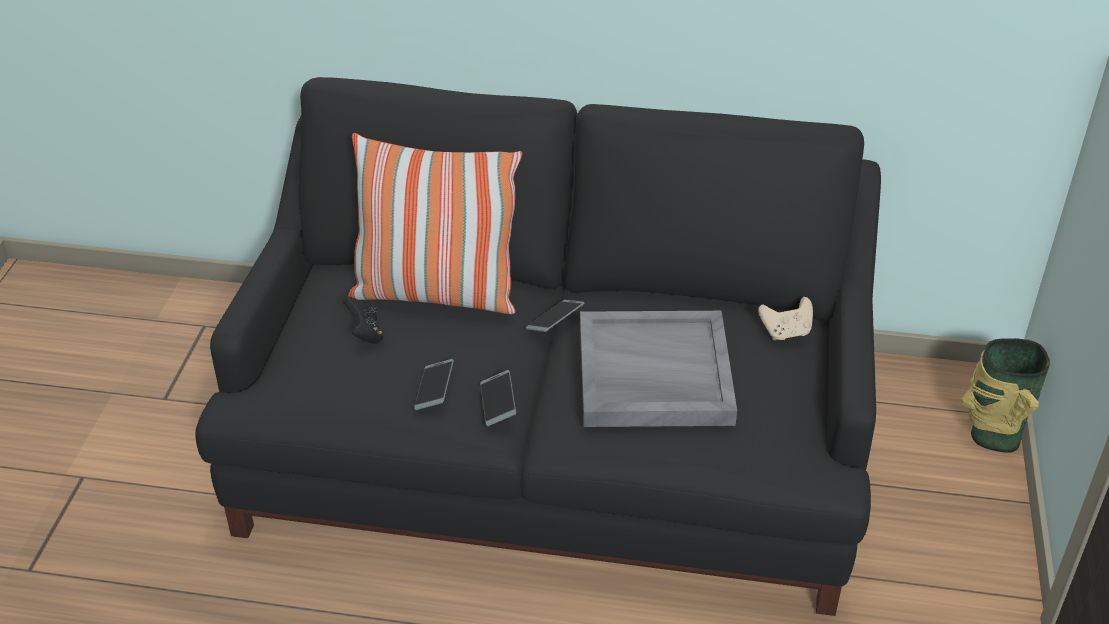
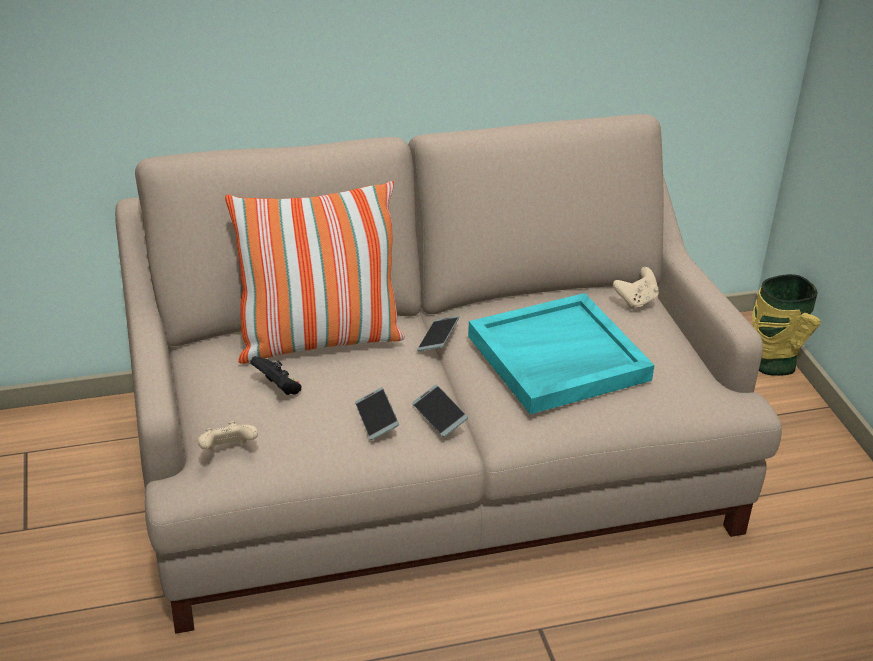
camera: 25 degrees left, 5 degrees down
black sofa [195,77,881,616] -> beige sofa [115,114,782,634]
grey tray [580,311,737,427] -> turquoise tray [468,293,654,414]
none -> beige game controller [198,421,258,450]

